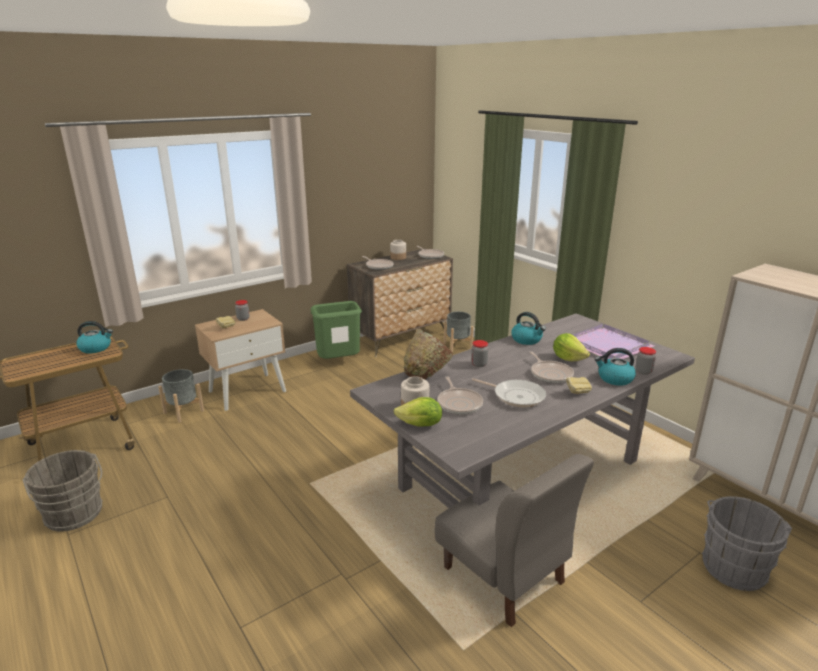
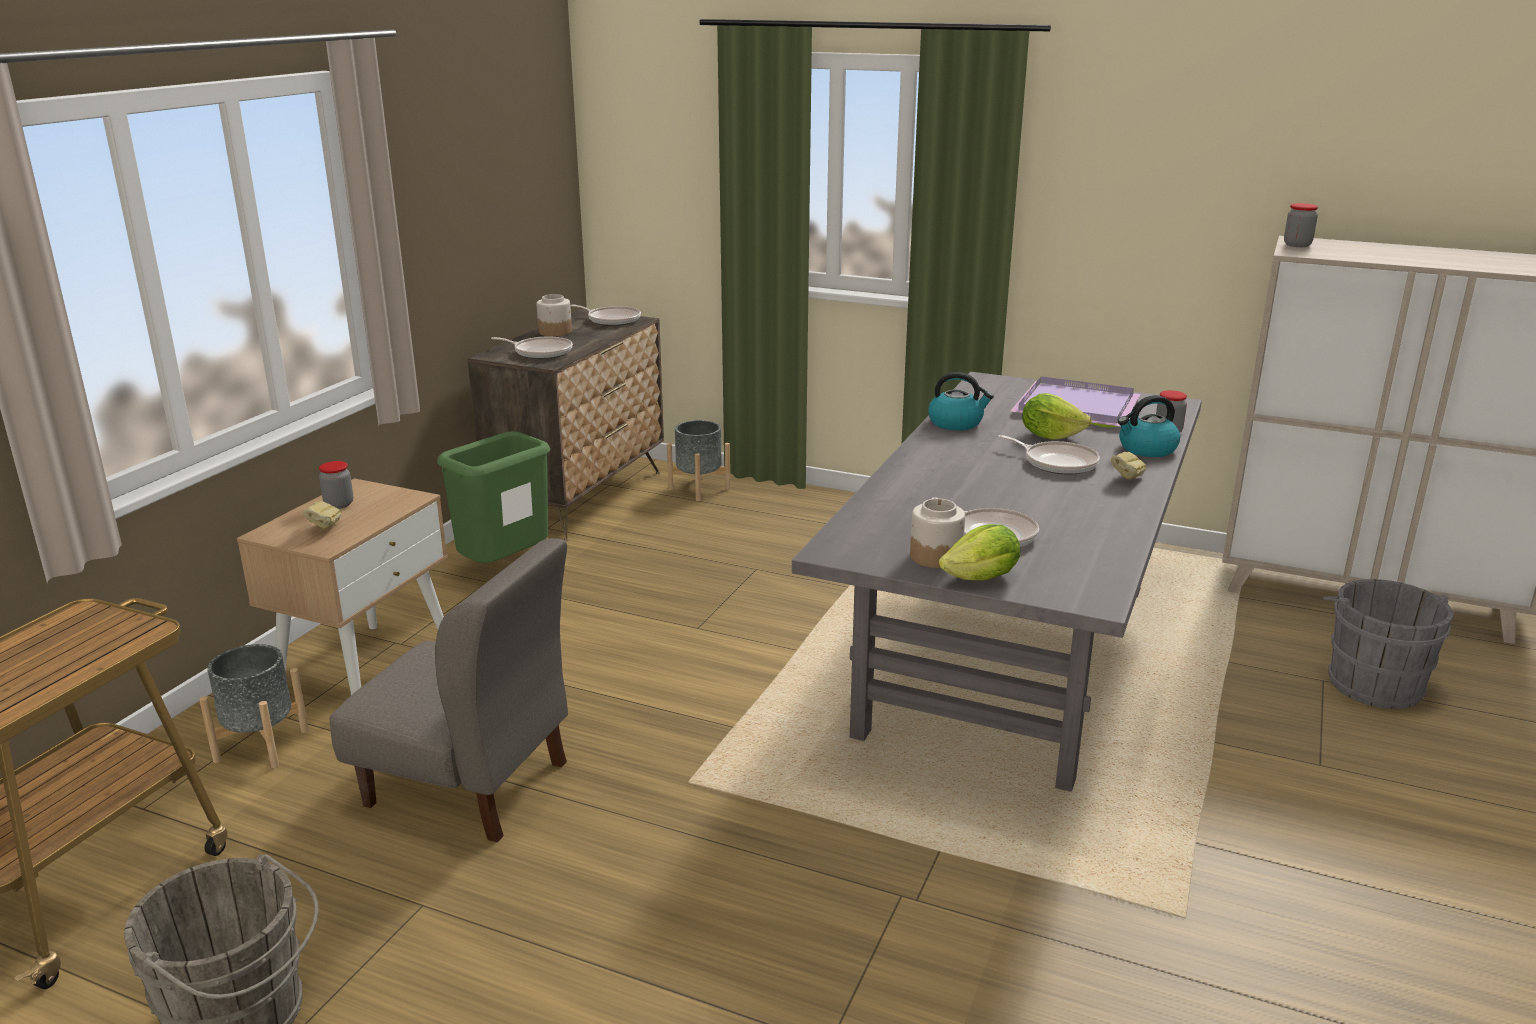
camera: 30 degrees left, 0 degrees up
kettle [76,321,113,353] -> none
brown bowl [404,328,453,380] -> none
grey chair [434,454,594,627] -> grey chair moved to [330,538,568,843]
jar [471,340,488,367] -> jar moved to [1284,203,1318,247]
frying pan [472,378,546,407] -> none

